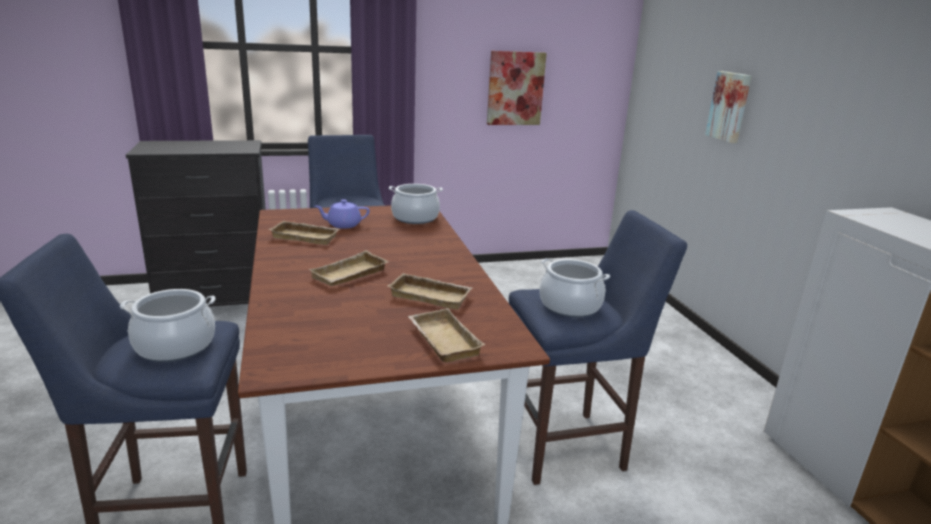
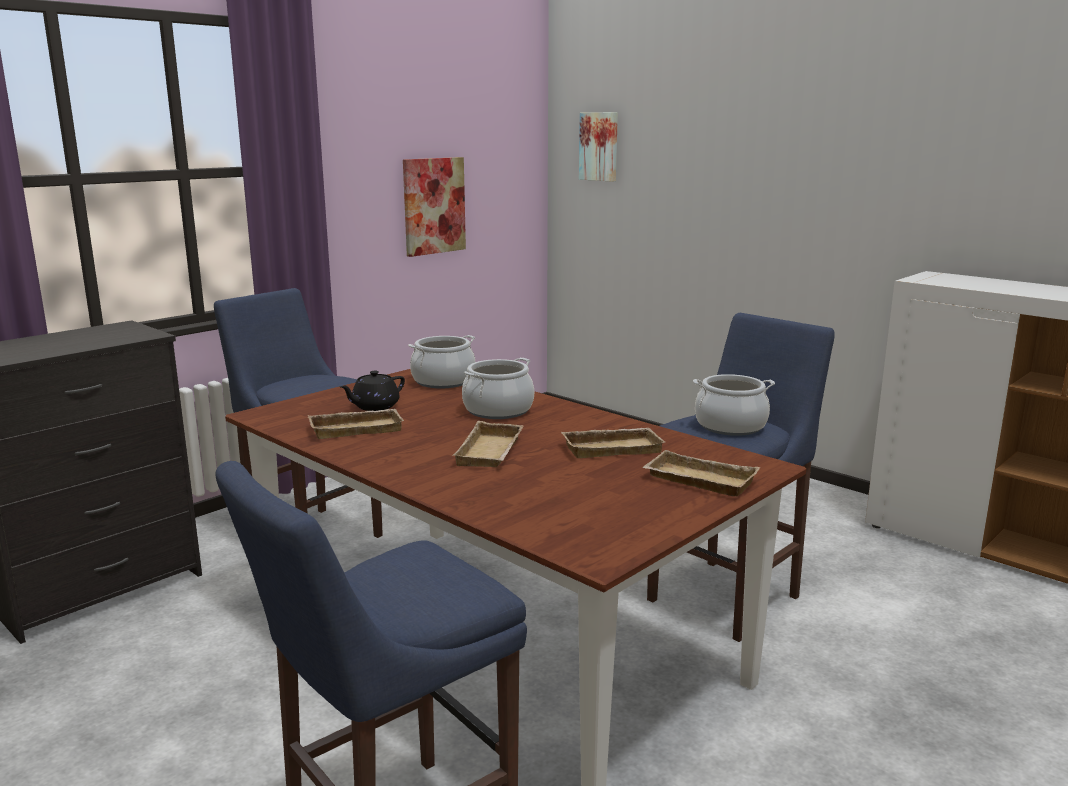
camera: 30 degrees left, 5 degrees down
cooking pot [120,289,216,362] -> cooking pot moved to [462,358,534,419]
purple teapot [315,199,370,229] -> black teapot [340,371,405,411]
picture [705,71,752,143] -> picture moved to [579,112,618,182]

